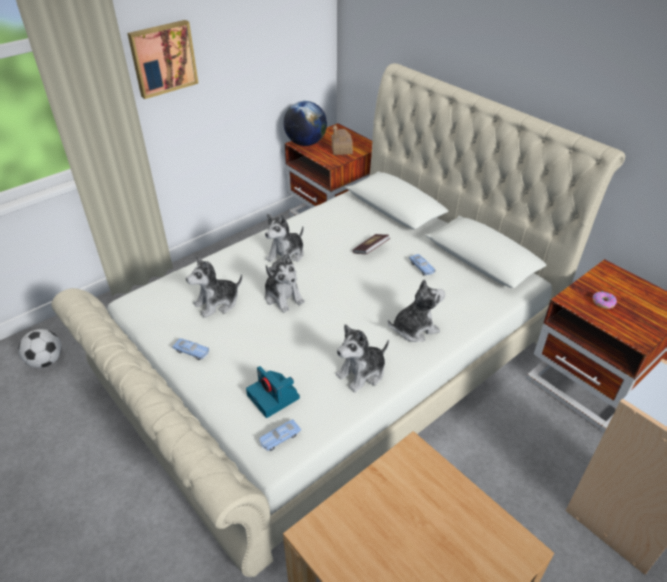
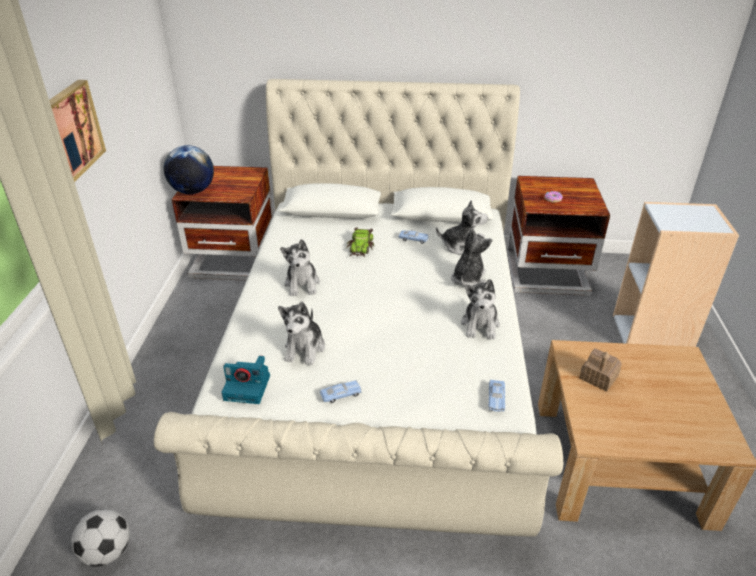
camera: 45 degrees left, 5 degrees down
camera [246,366,300,418] -> camera moved to [222,356,270,404]
plush toy [265,253,305,313] -> plush toy moved to [436,200,488,255]
toy house [331,125,353,155] -> toy house moved to [579,348,622,392]
book [353,234,390,254] -> toy car [346,227,374,258]

